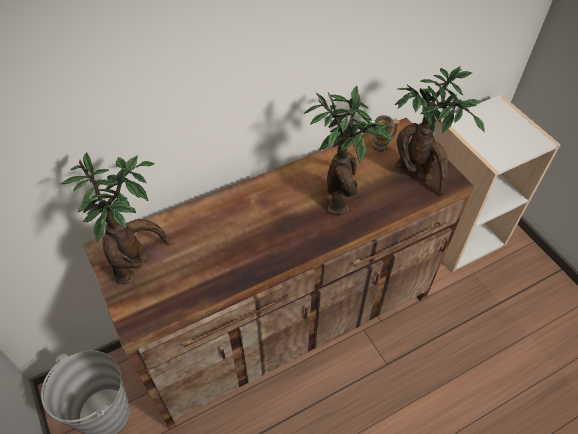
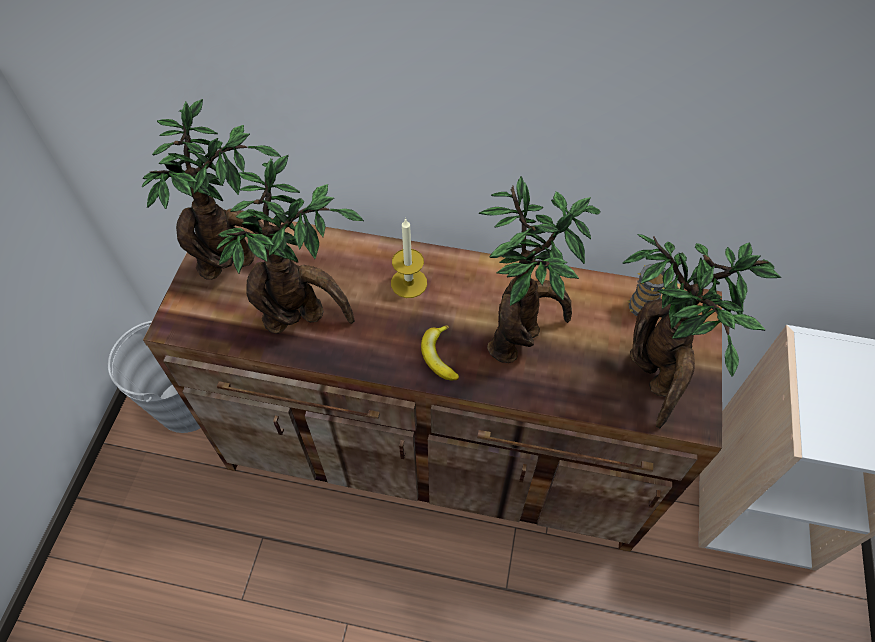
camera: 40 degrees right, 5 degrees up
none -> potted plant [216,155,364,334]
none -> candle [391,218,427,298]
none -> banana [421,325,459,380]

